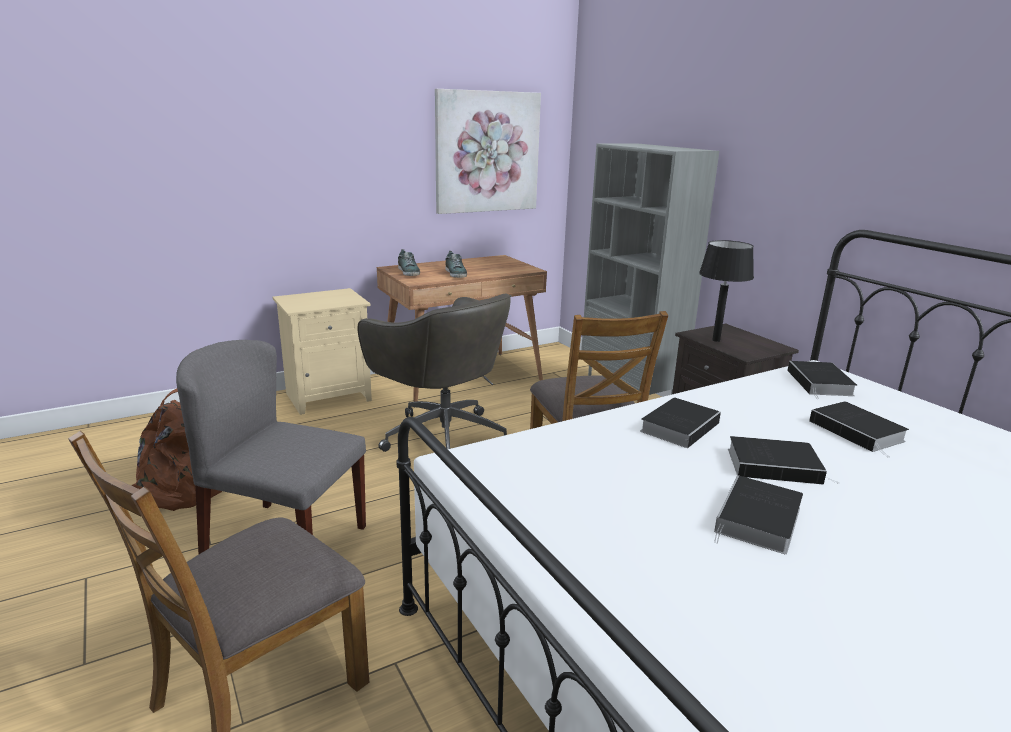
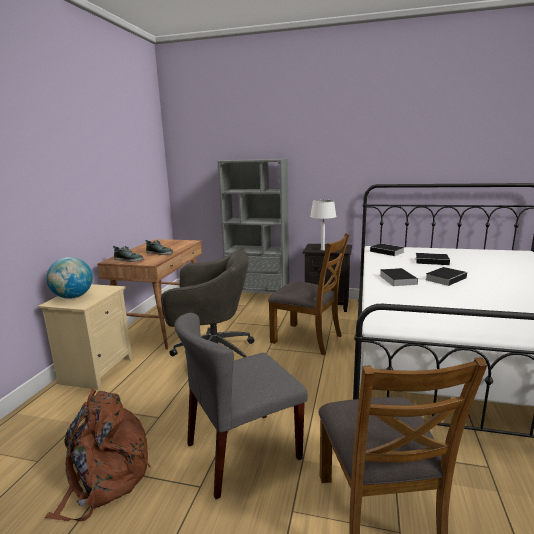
camera: 45 degrees left, 5 degrees down
picture [435,89,541,214] -> none
black table lamp [699,240,754,342] -> white table lamp [310,200,336,250]
book [714,475,803,554] -> none
none -> globe [46,257,93,299]

